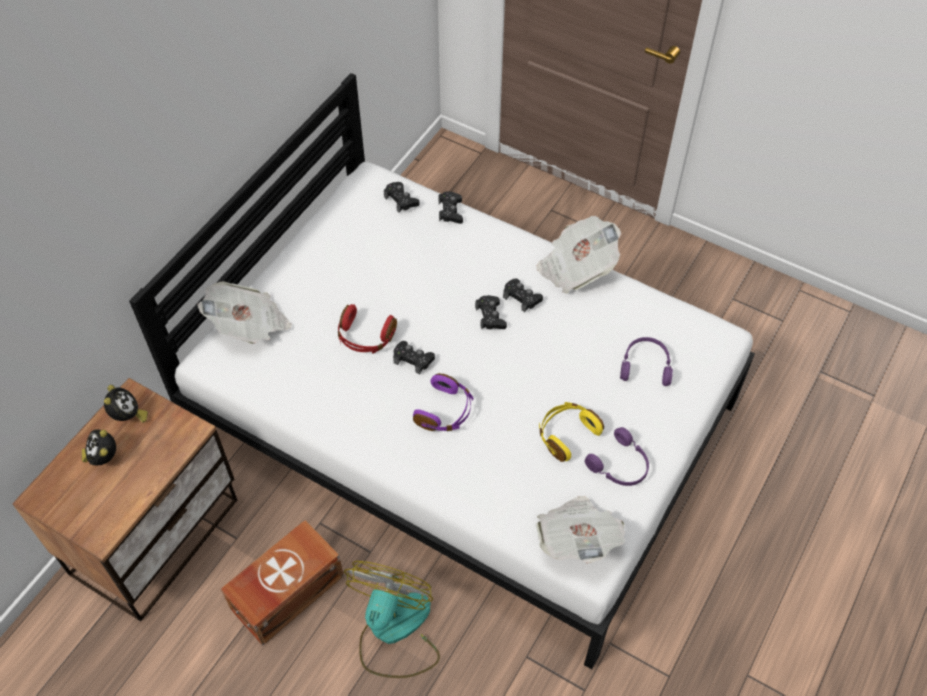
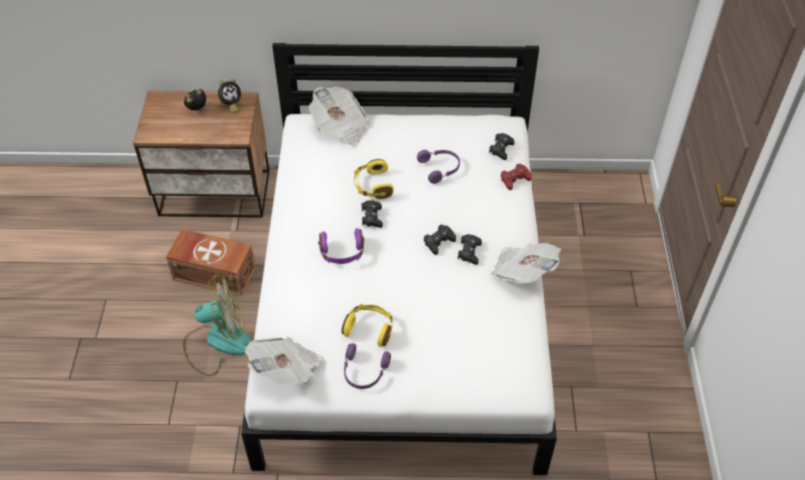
camera: 60 degrees right, 5 degrees down
red headphones [338,304,397,354] -> yellow headphones [354,159,394,199]
black game controller [438,191,463,224] -> red game controller [501,164,532,190]
purple headphones [620,337,673,386] -> purple headphones moved to [417,150,460,184]

